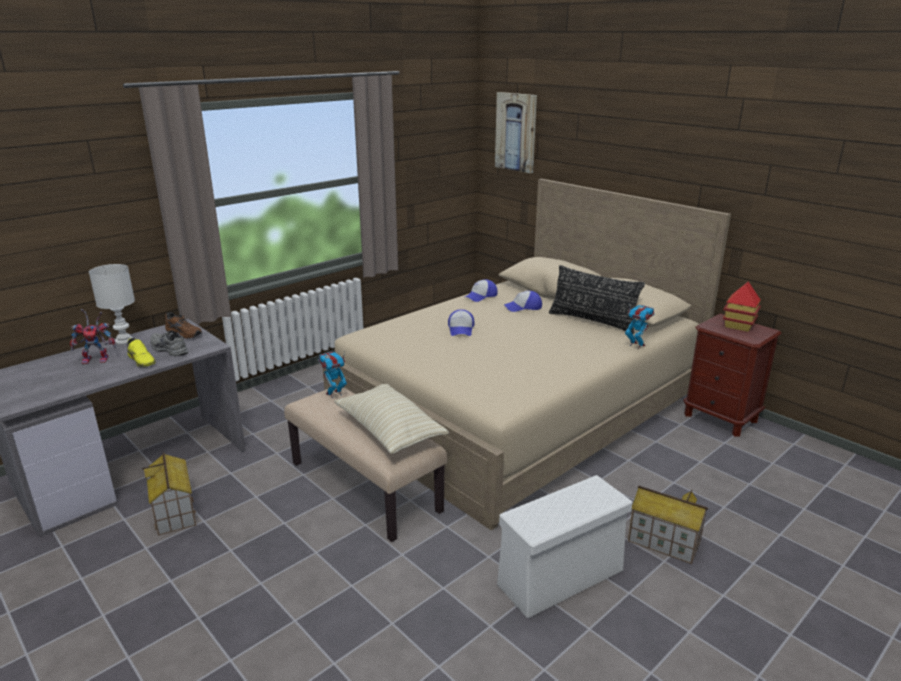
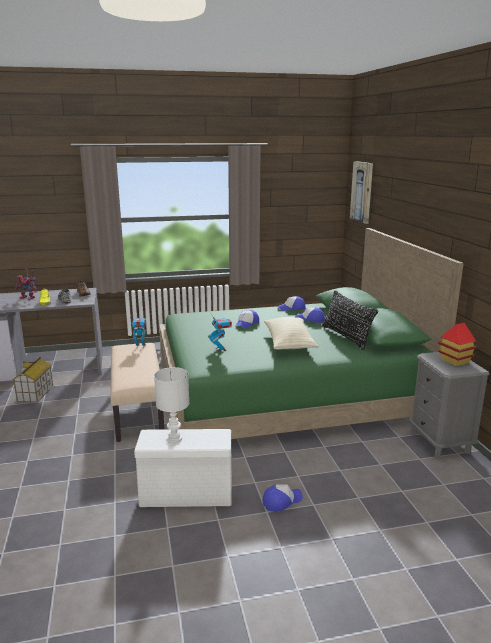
camera: 30 degrees right, 5 degrees down
white table lamp [89,264,135,344] -> white table lamp moved to [154,367,189,443]
beige bed [323,179,731,531] -> green bed [159,228,464,439]
beige pillow [334,384,449,454] -> beige pillow moved to [264,317,319,349]
toy robot [625,302,654,348] -> toy robot moved to [208,314,232,351]
toy house [628,485,708,564] -> cap [263,484,303,512]
brown nightstand [683,313,781,437] -> grey nightstand [409,352,490,459]

